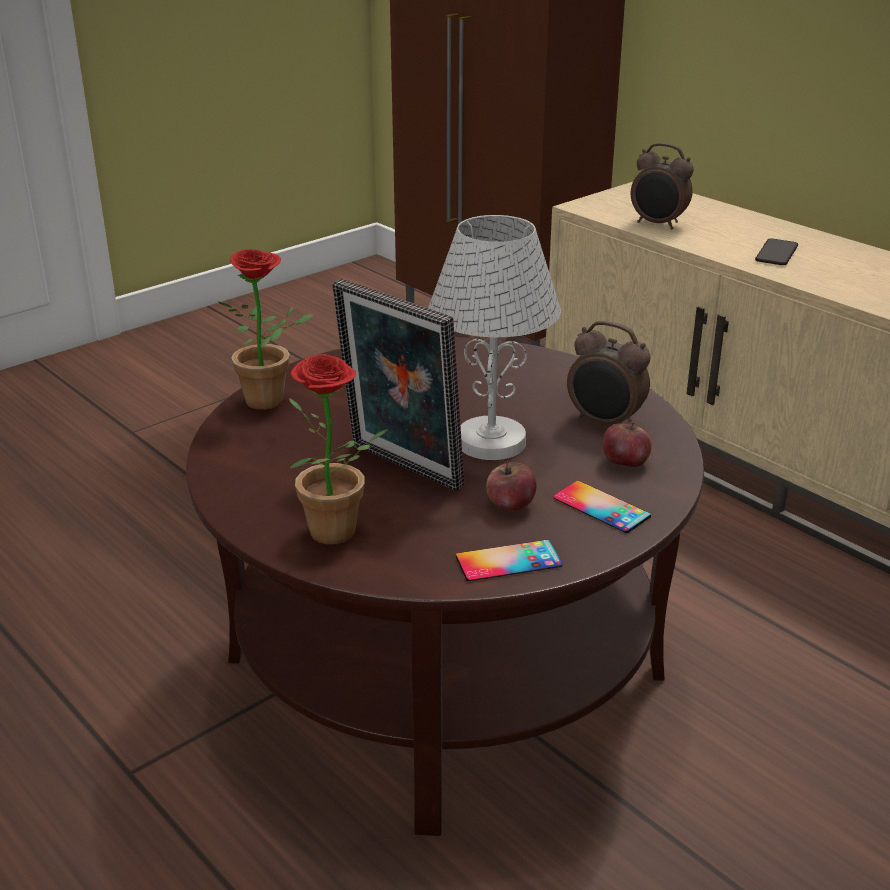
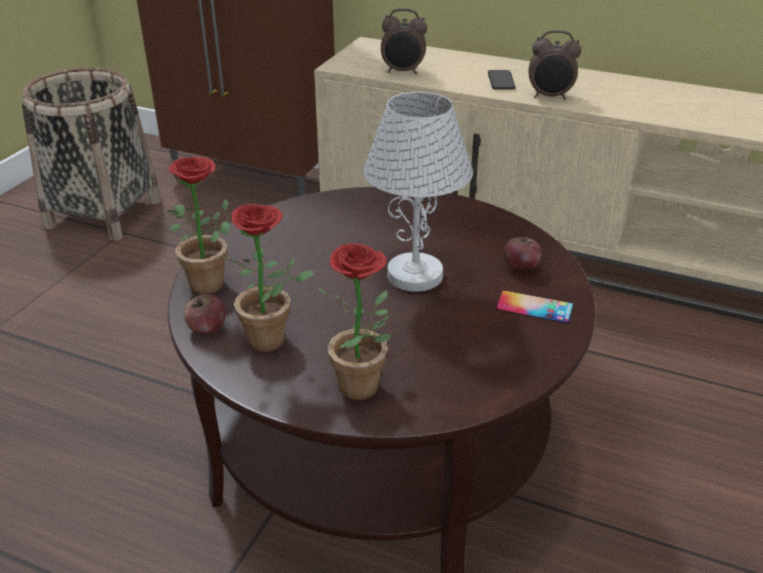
camera: 25 degrees left, 5 degrees up
picture frame [332,279,464,491] -> none
phone [456,540,562,581] -> none
apple [486,462,537,511] -> apple moved to [184,294,226,334]
alarm clock [567,321,650,425] -> alarm clock moved to [528,30,582,100]
none -> basket [22,68,161,241]
none -> potted plant [221,204,314,352]

